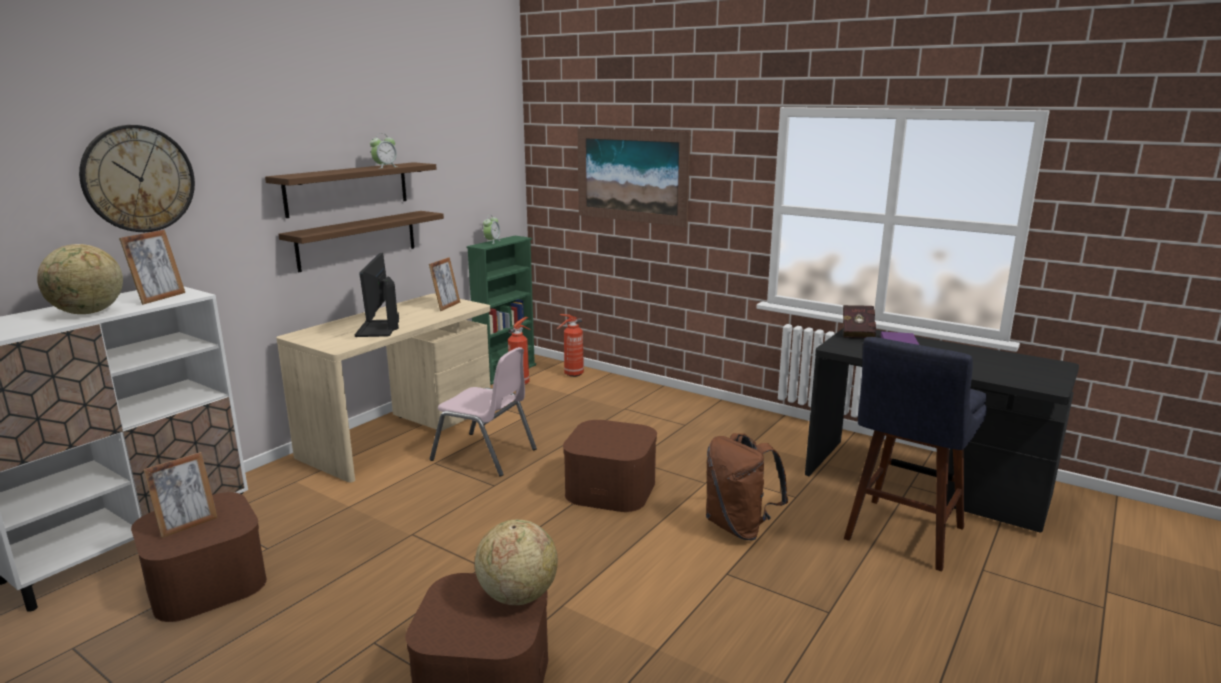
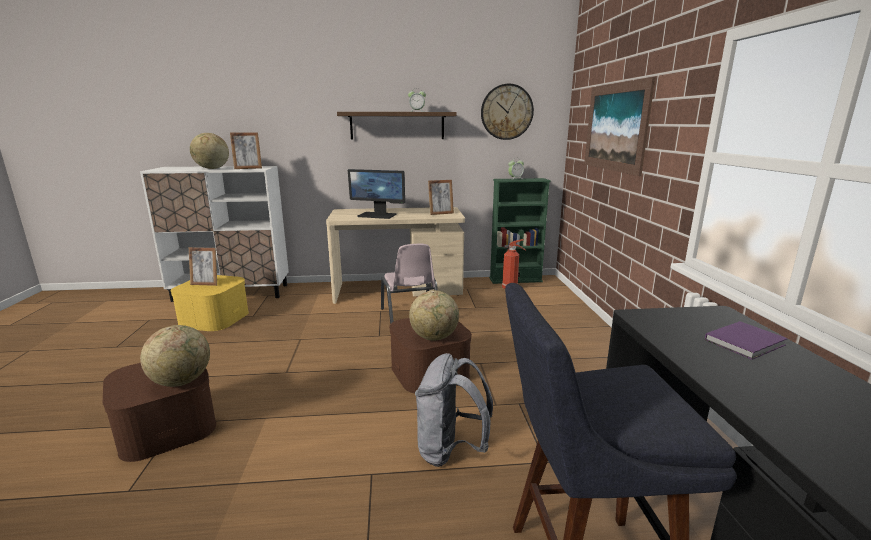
camera: 50 degrees right, 0 degrees up
wall clock [79,125,195,232] -> wall clock moved to [481,84,534,140]
brown storage box [131,492,267,622] -> yellow storage box [170,275,249,331]
shelf [279,211,444,272] -> none
monitor [355,253,399,337] -> monitor turned 120 degrees counterclockwise [348,169,405,219]
fire extinguisher [557,314,584,377] -> none
brown backpack [706,433,788,540] -> grey backpack [415,353,493,467]
red book [843,305,876,338] -> none
none -> globe [409,290,459,341]

